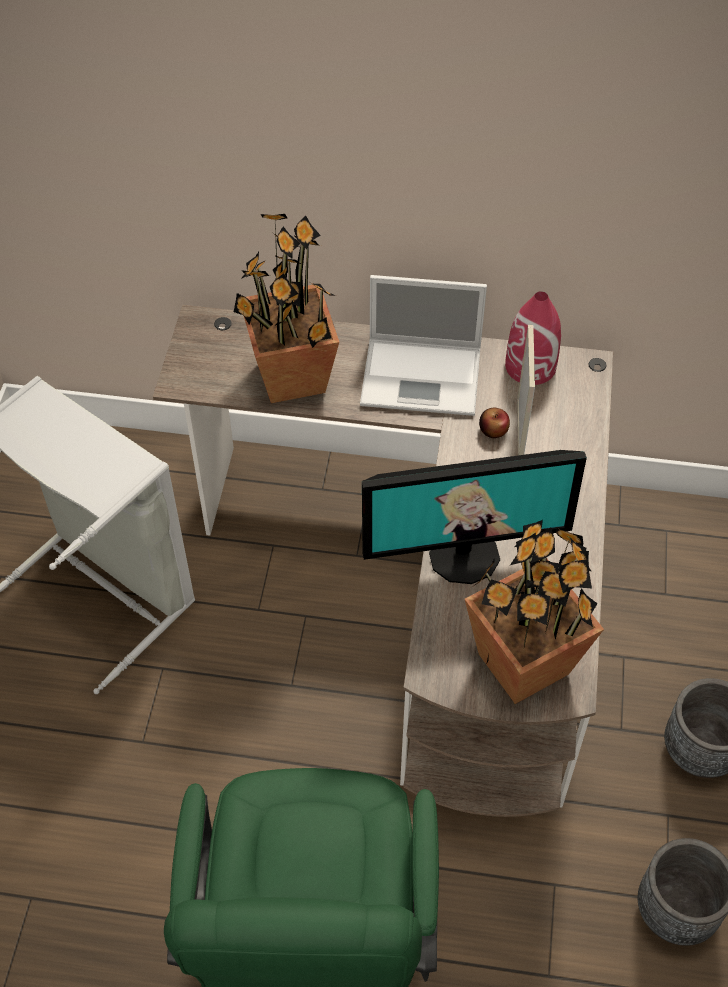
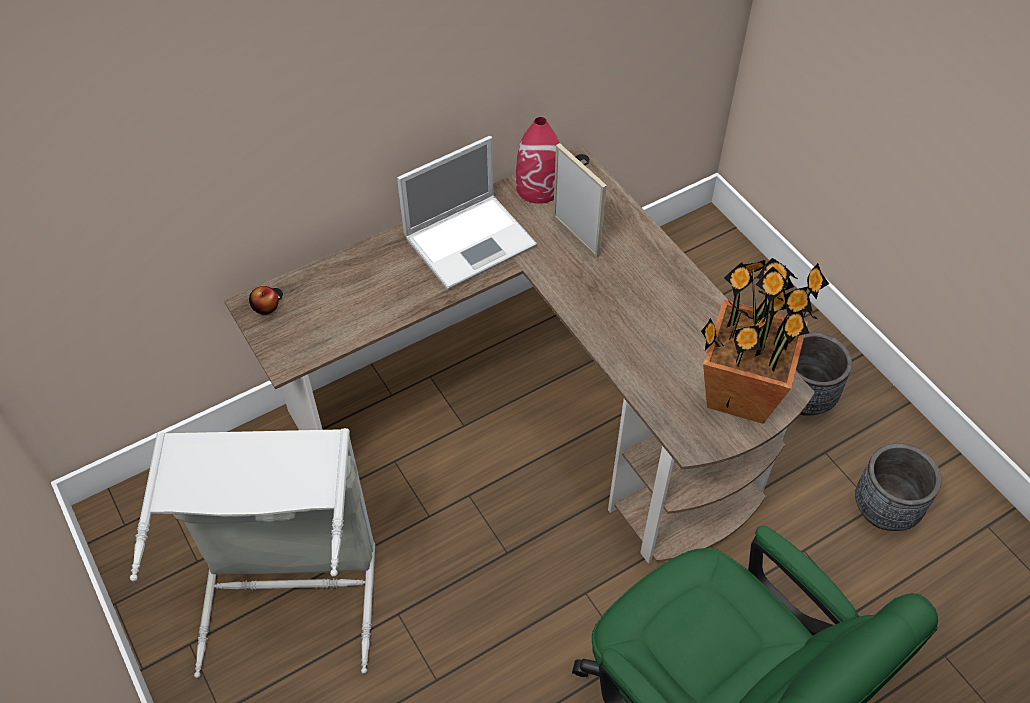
camera: 40 degrees left, 0 degrees up
potted plant [234,214,339,403] -> none
monitor [362,450,587,584] -> none
apple [479,408,510,438] -> apple moved to [249,286,279,315]

